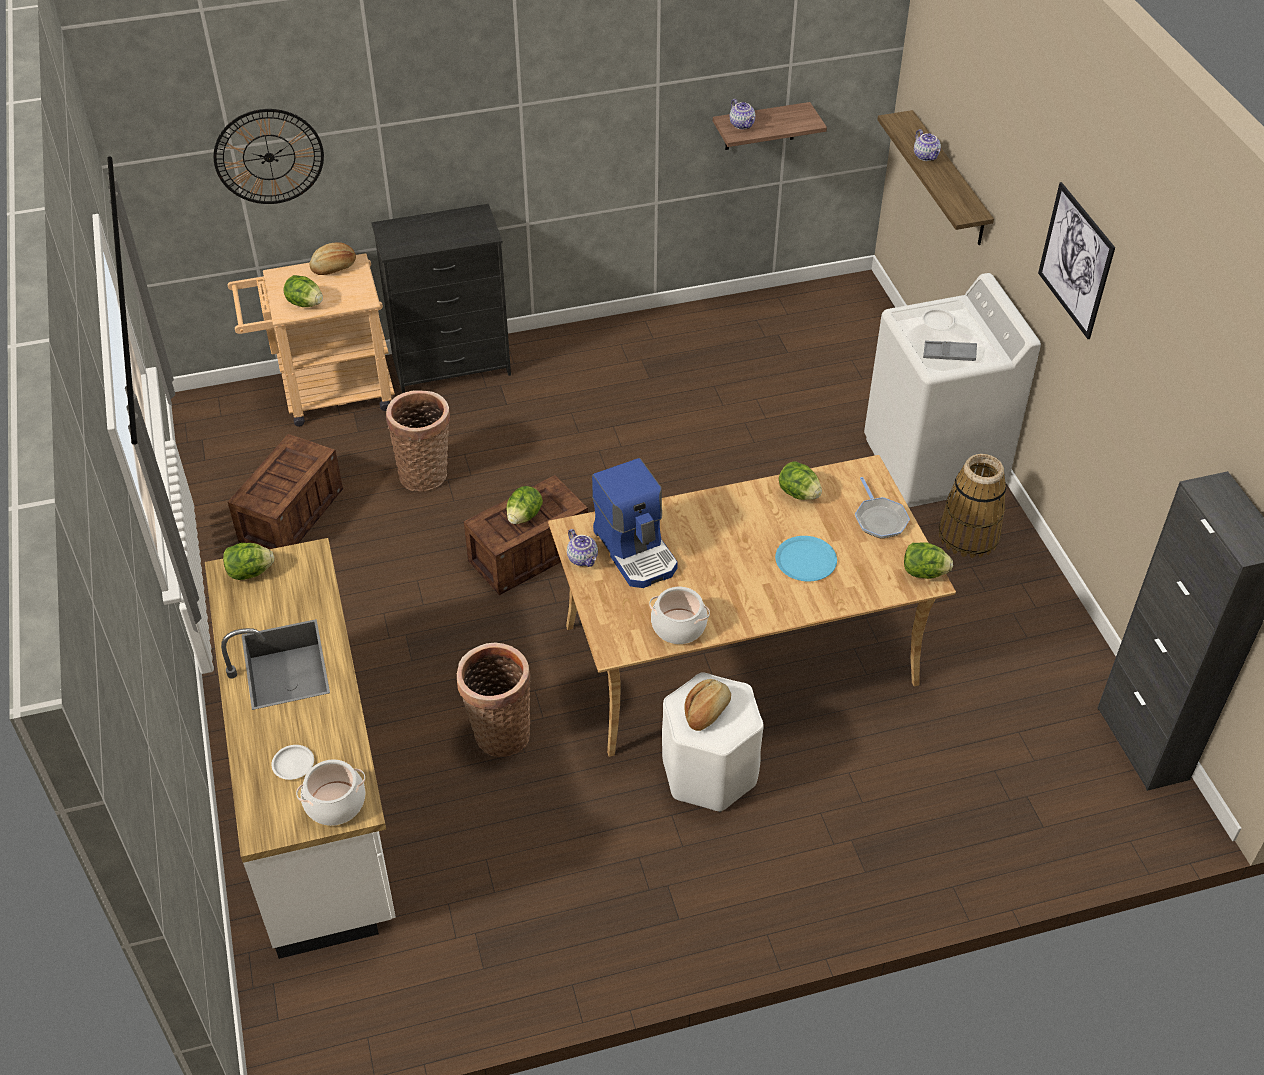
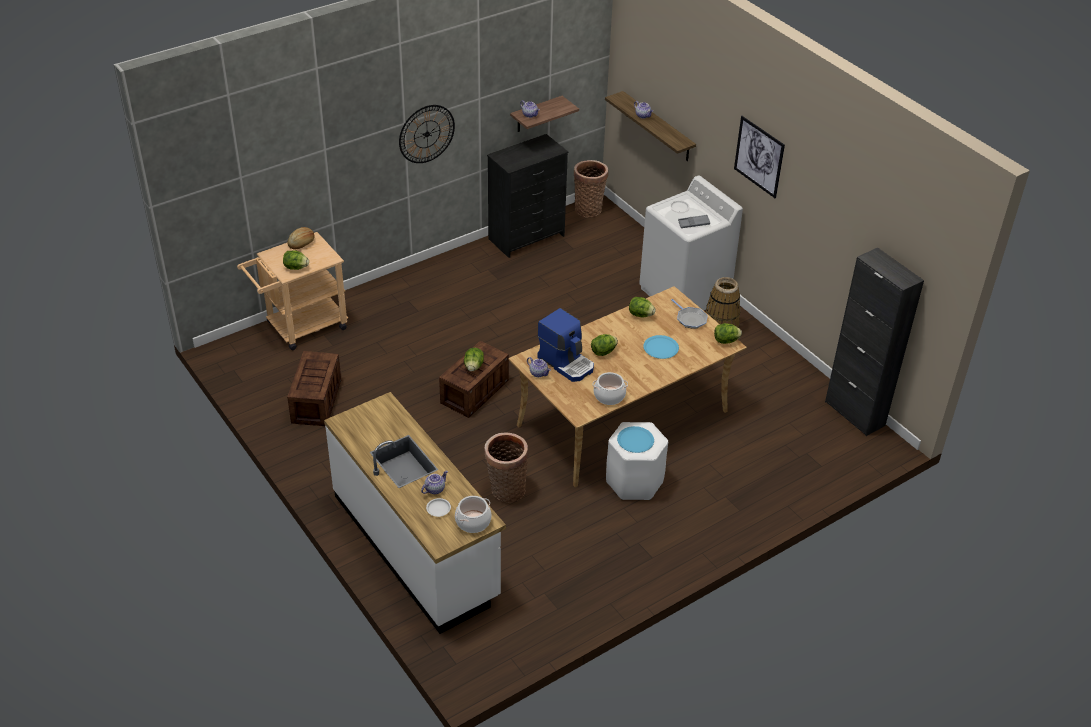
camera: 20 degrees left, 5 degrees down
wall clock [213,109,324,204] -> wall clock moved to [399,105,455,163]
lettuce [223,543,274,580] -> lettuce moved to [591,334,618,356]
black dresser [371,204,511,393] -> black dresser moved to [487,134,568,258]
basket [386,391,450,492] -> basket moved to [574,160,608,218]
bread [684,679,731,731] -> blue plate [617,426,654,453]
none -> teapot [421,471,448,494]

